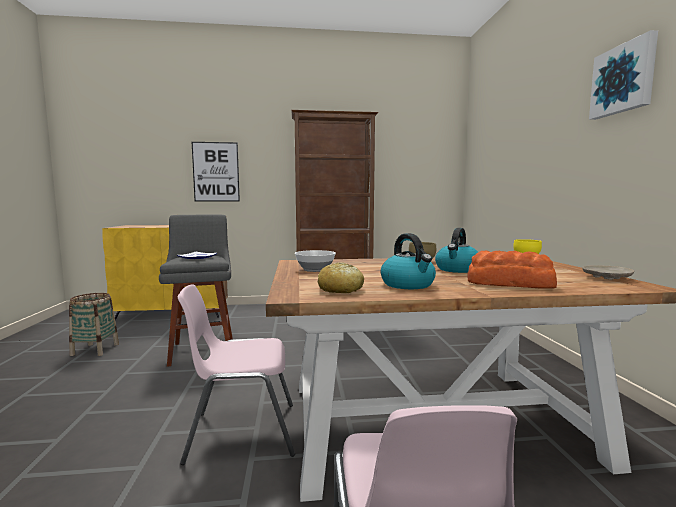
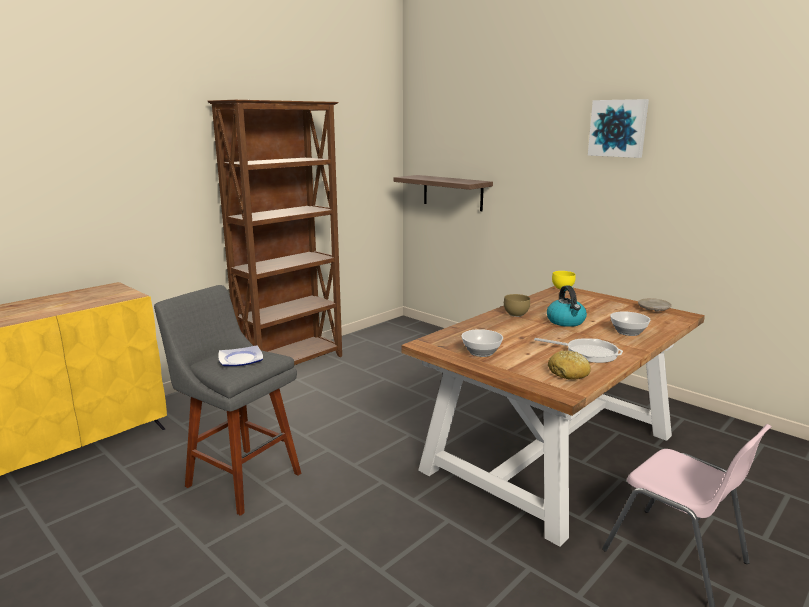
camera: 40 degrees left, 10 degrees up
basket [69,293,119,356] -> none
pink chair [178,284,295,465] -> none
picture [192,142,240,201] -> none
kettle [380,233,436,289] -> frying pan [534,338,623,363]
bread [467,251,557,289] -> bowl [610,312,651,336]
none -> shelf [394,175,493,211]

